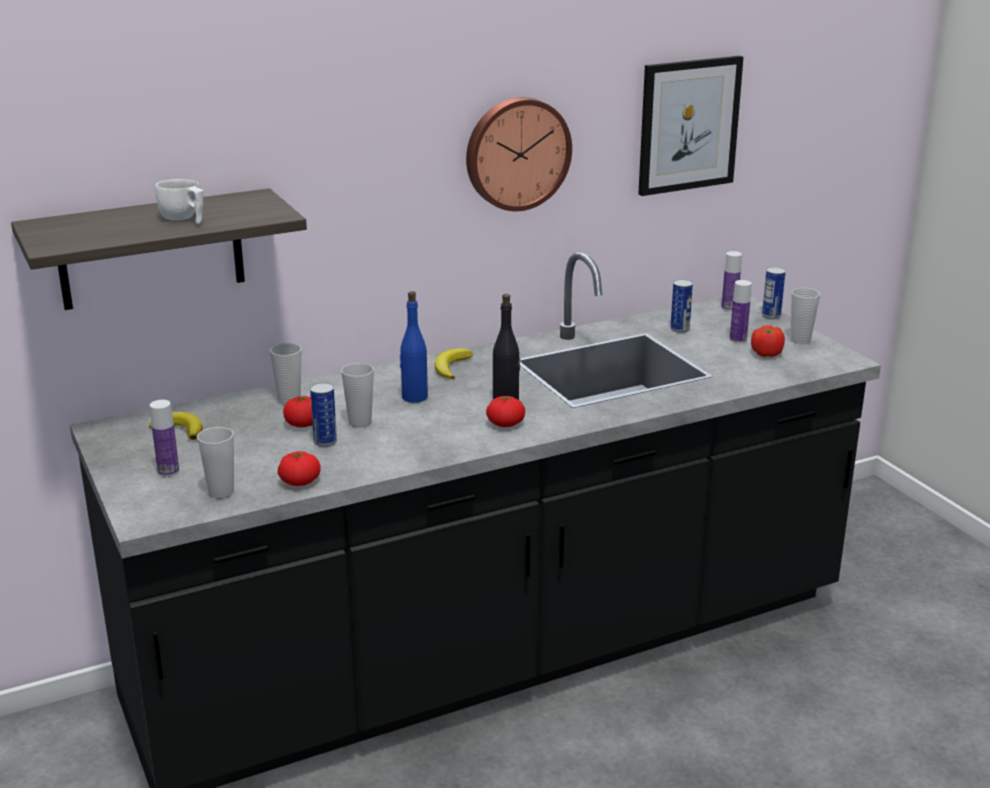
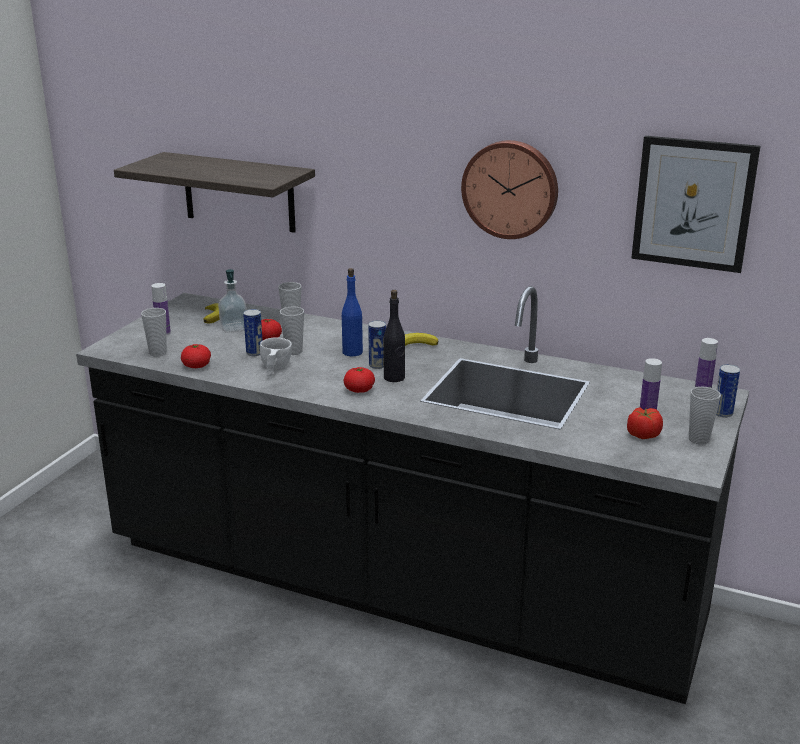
camera: 50 degrees right, 0 degrees up
white cup [156,179,203,224] -> white cup moved to [260,337,292,377]
can [670,279,693,333] -> can moved to [368,320,386,369]
none -> soap dispenser [218,269,247,333]

